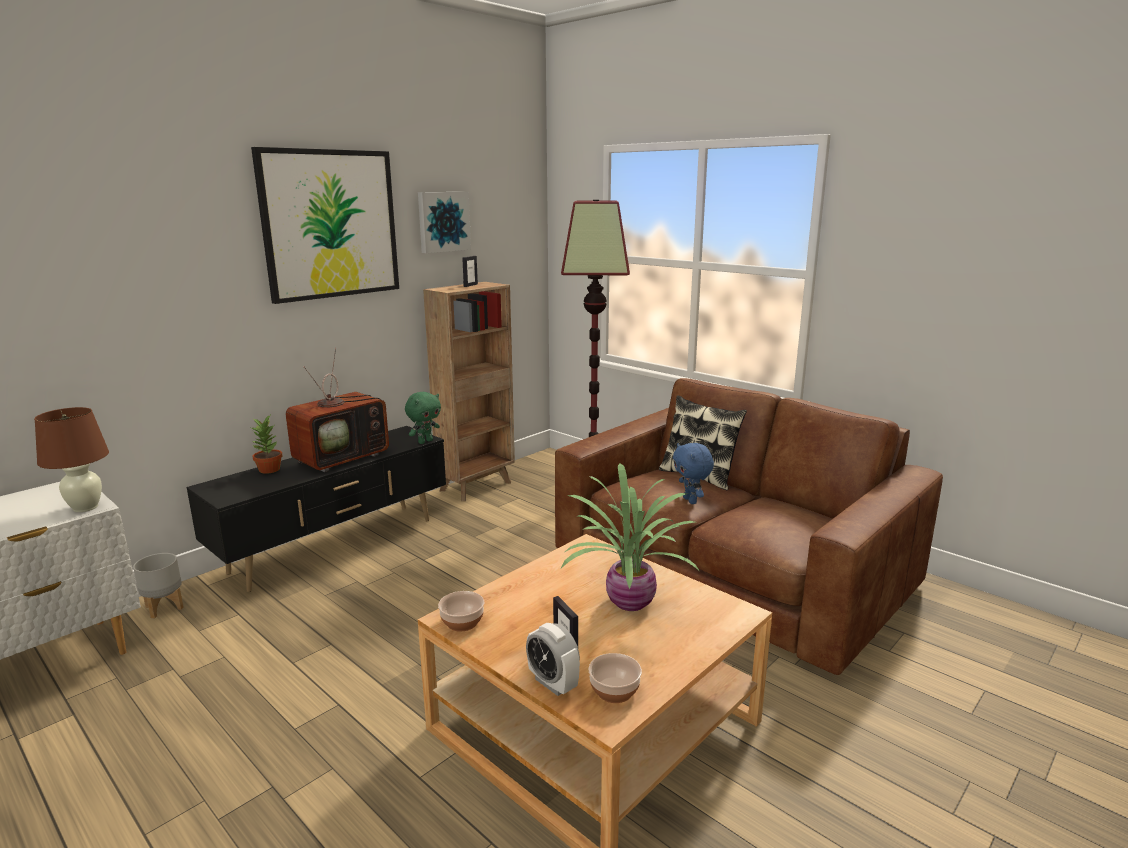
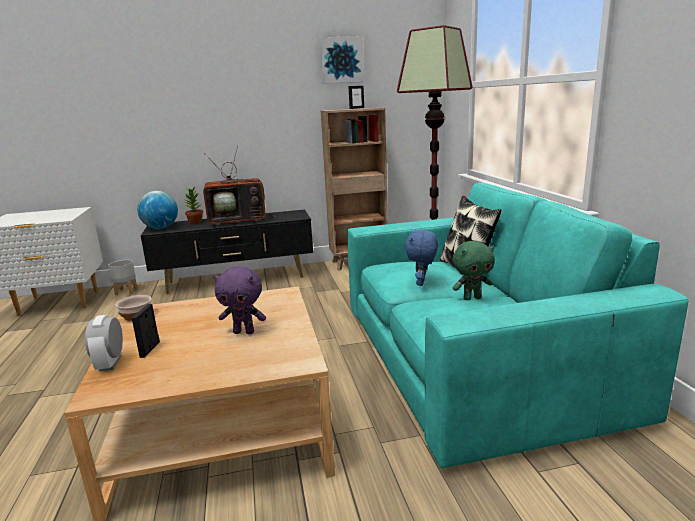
camera: 35 degrees right, 0 degrees up
brown table lamp [34,407,109,512] -> none
picture [251,147,399,304] -> none
green plush toy [405,392,441,444] -> green plush toy moved to [453,241,495,300]
brown sofa [555,378,943,675] -> turquoise sofa [347,183,688,468]
potted plant [561,464,699,611] -> purple plush toy [213,266,266,334]
bowl [588,653,642,703] -> none
none -> globe [137,191,178,229]

